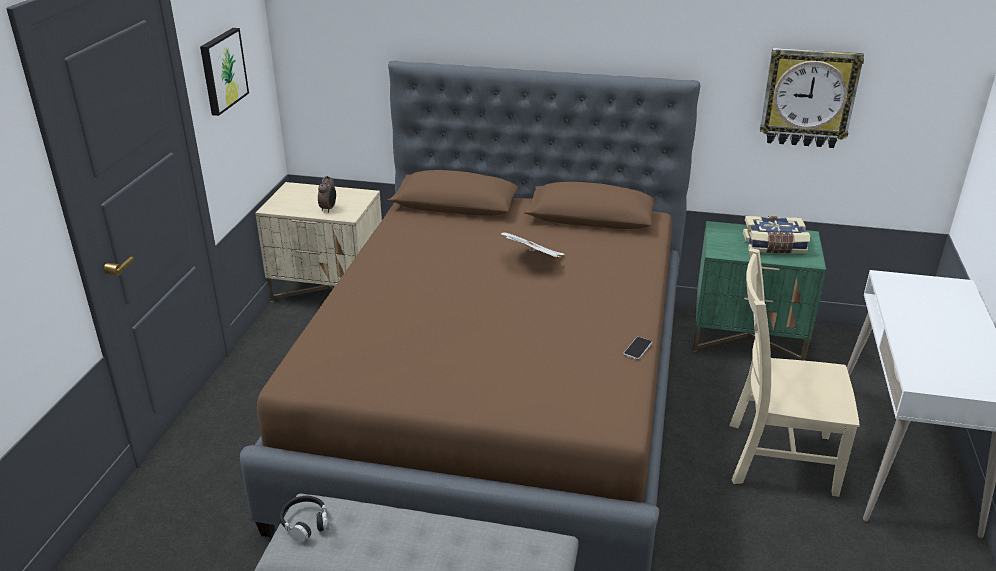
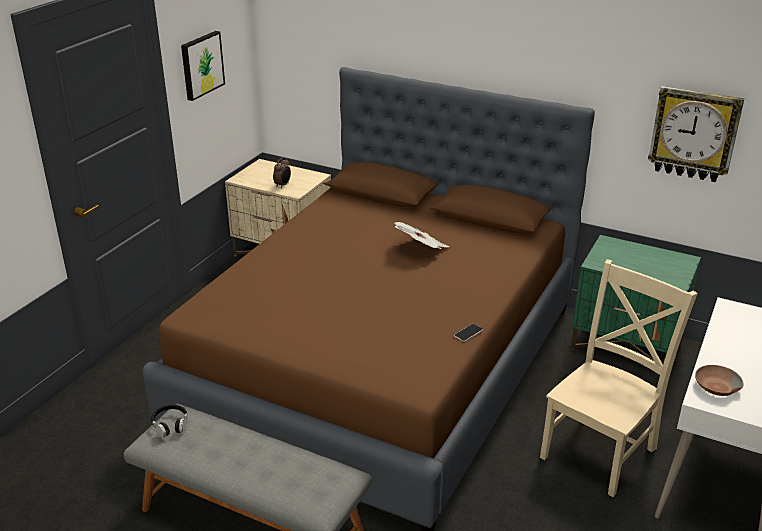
camera: 15 degrees right, 0 degrees up
beige chair [729,248,860,497] -> beige chair turned 105 degrees clockwise [540,259,698,497]
book [743,216,810,253] -> none
none -> brown bowl [695,365,743,396]

